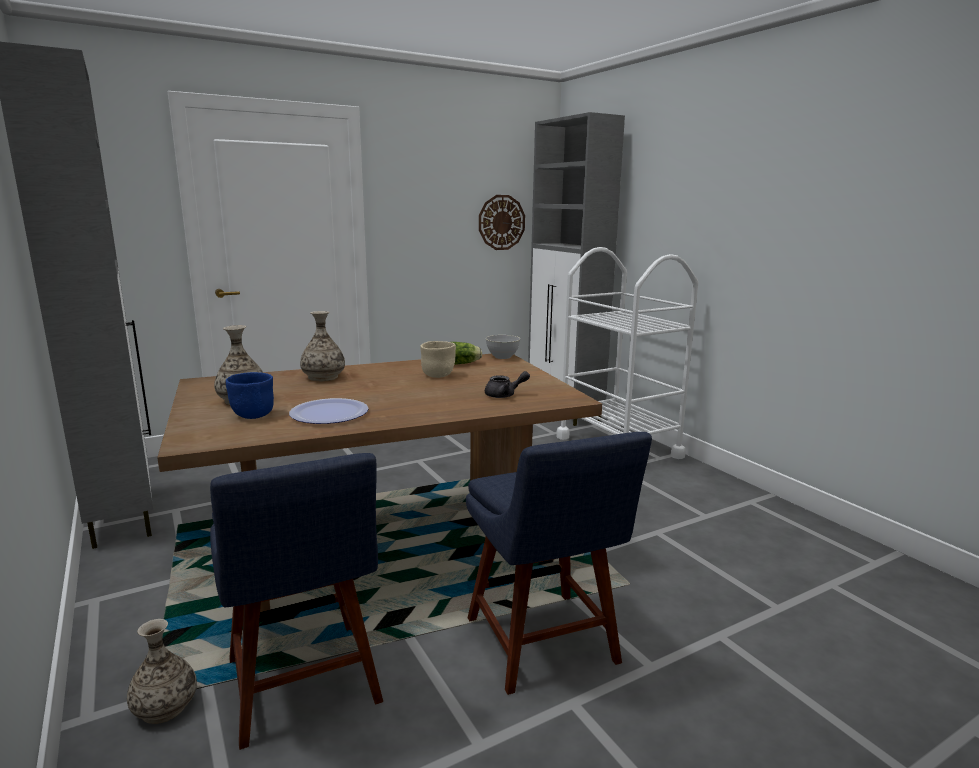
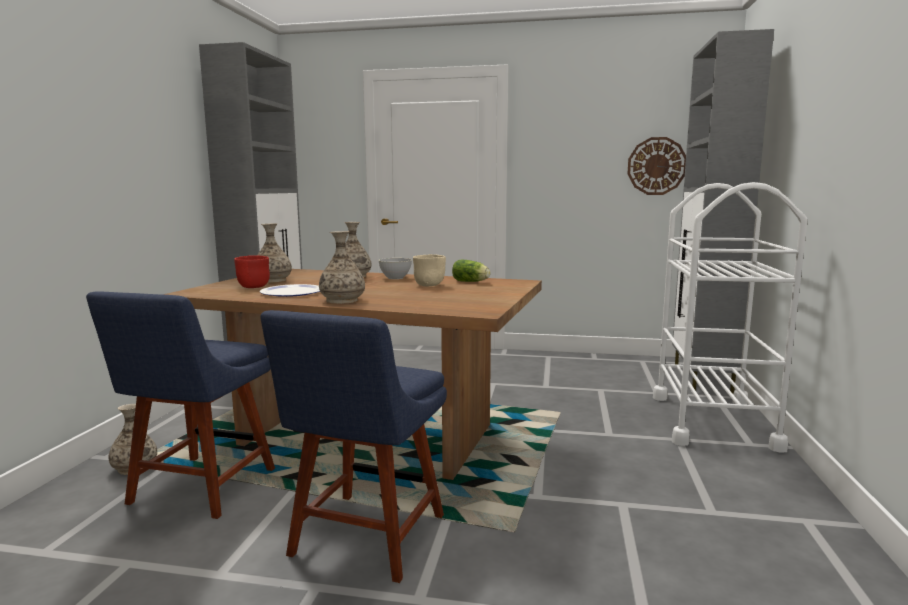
camera: 40 degrees right, 5 degrees down
blue bowl [226,372,274,419] -> red bowl [234,256,270,288]
grey teapot [485,371,530,398] -> none
grey bowl [486,335,520,359] -> grey bowl moved to [378,258,412,279]
none -> vase [319,231,365,304]

